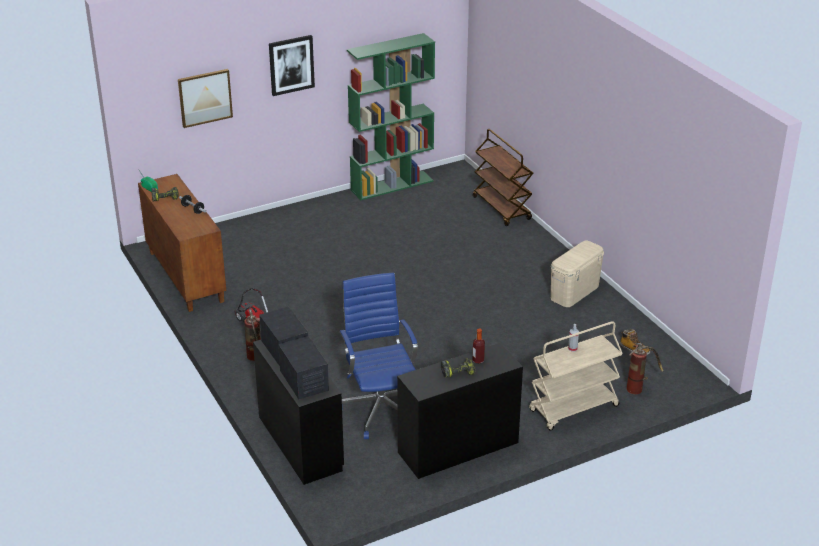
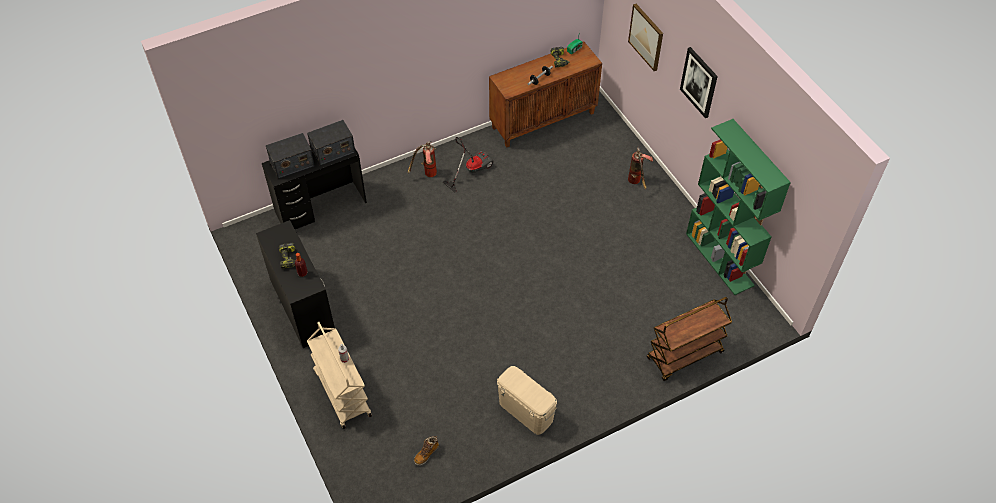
camera: 90 degrees right, 20 degrees up
blue office chair [340,273,418,439] -> none
fire extinguisher [627,343,664,394] -> fire extinguisher moved to [628,147,653,190]

